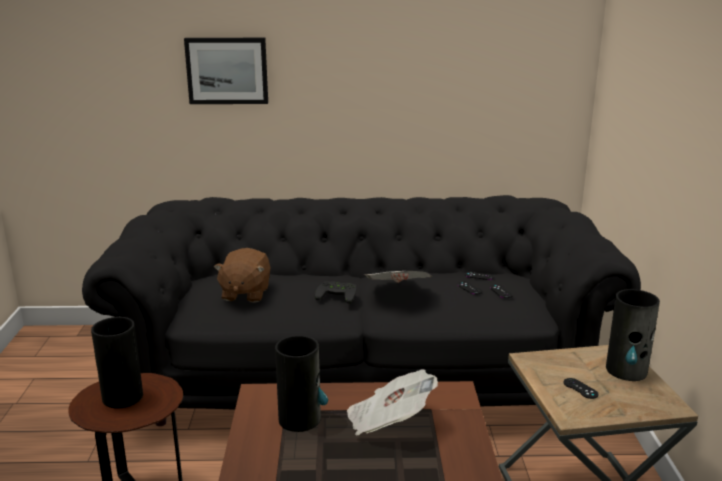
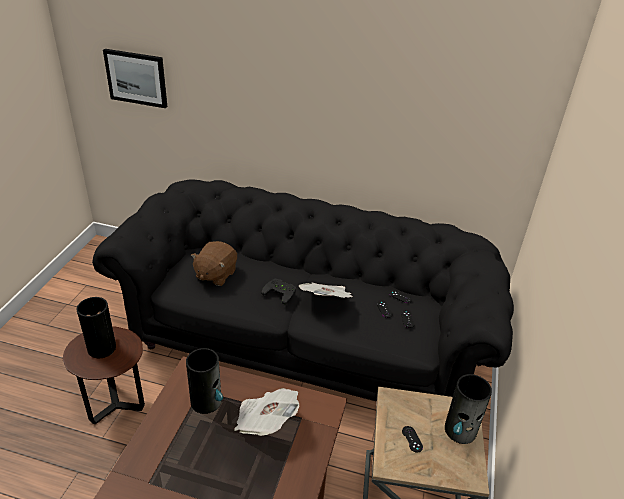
camera: 15 degrees right, 15 degrees up
picture [184,38,268,104] -> picture moved to [103,49,167,108]

